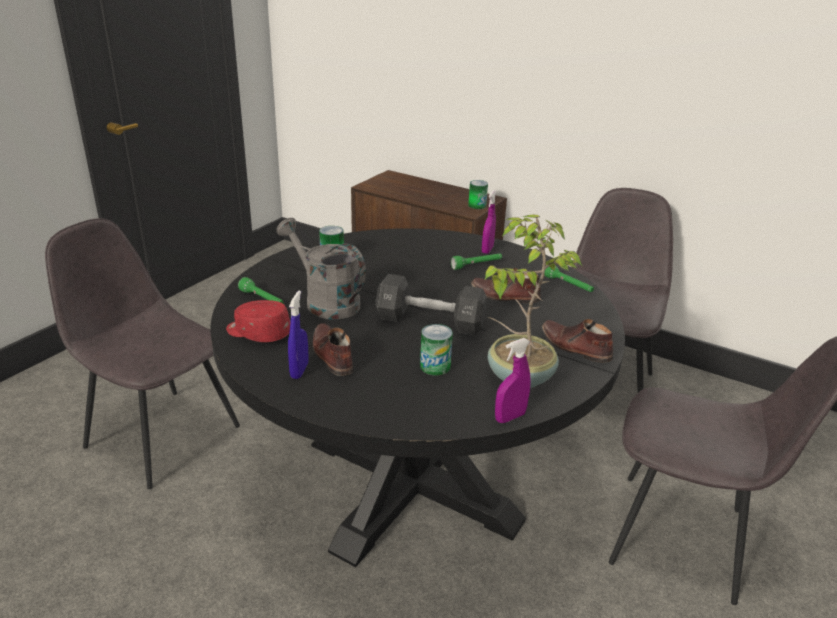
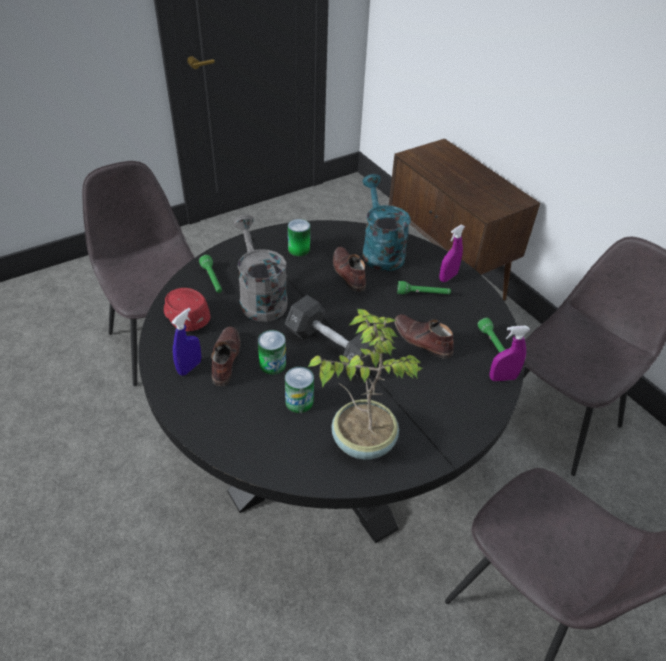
camera: 25 degrees right, 15 degrees up
can [468,180,488,209] -> can moved to [258,330,286,375]
purple spray bottle [495,338,530,423] -> purple spray bottle moved to [489,326,530,381]
brown shoe [542,319,613,363] -> brown shoe moved to [333,247,366,291]
none -> turquoise watering can [362,174,411,271]

